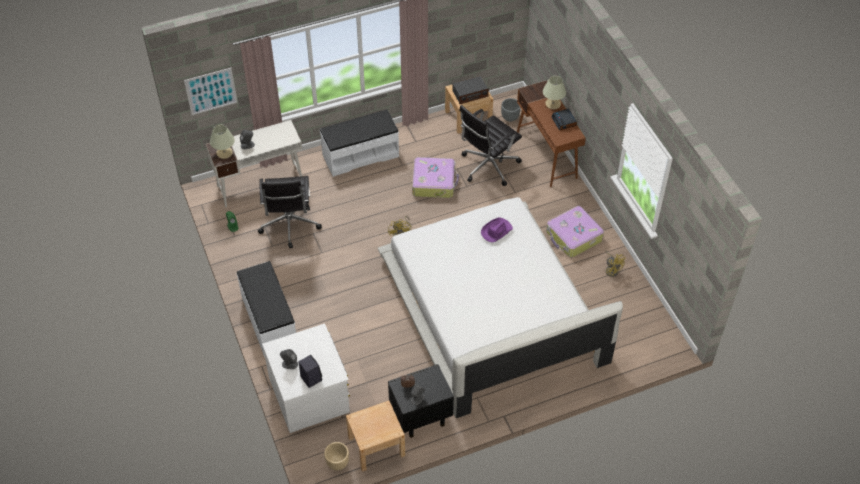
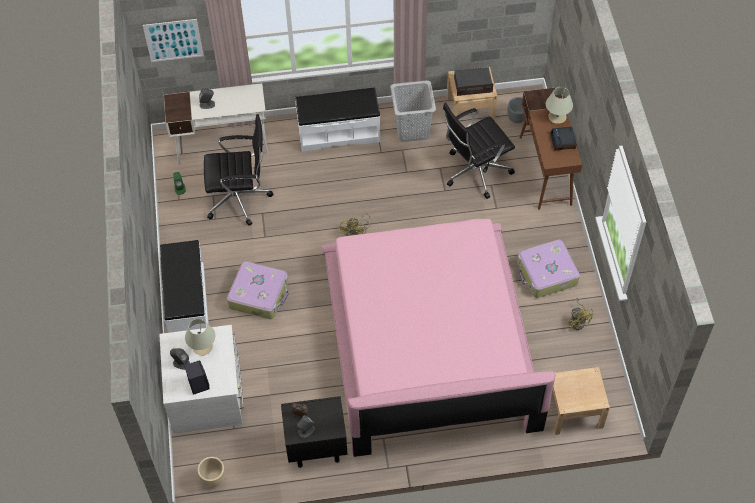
camera: 15 degrees right, 5 degrees up
beige table lamp [210,125,235,159] -> beige table lamp moved to [185,319,215,356]
black office chair [258,176,322,248] -> black office chair turned 105 degrees counterclockwise [204,114,274,226]
beige nightstand [346,401,405,472] -> beige nightstand moved to [551,367,610,435]
white bed [377,197,623,418] -> pink bed [322,219,555,457]
suitcase [412,157,459,198] -> suitcase moved to [227,261,289,319]
purple hat [481,218,513,242] -> none
none -> grey laundry basket [390,80,436,142]

